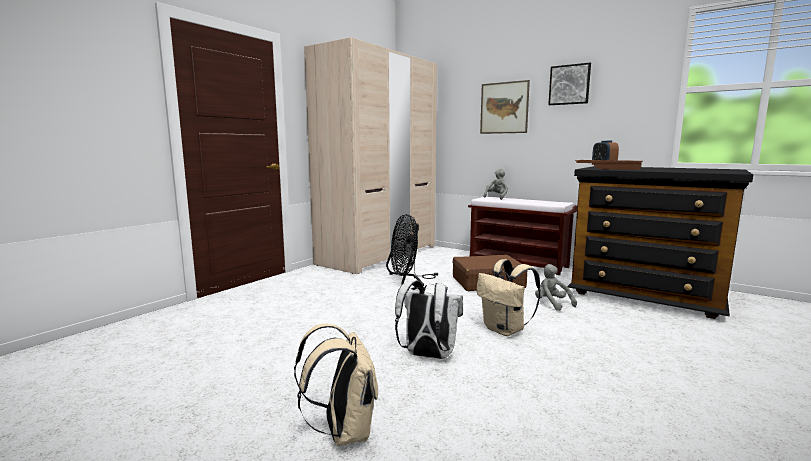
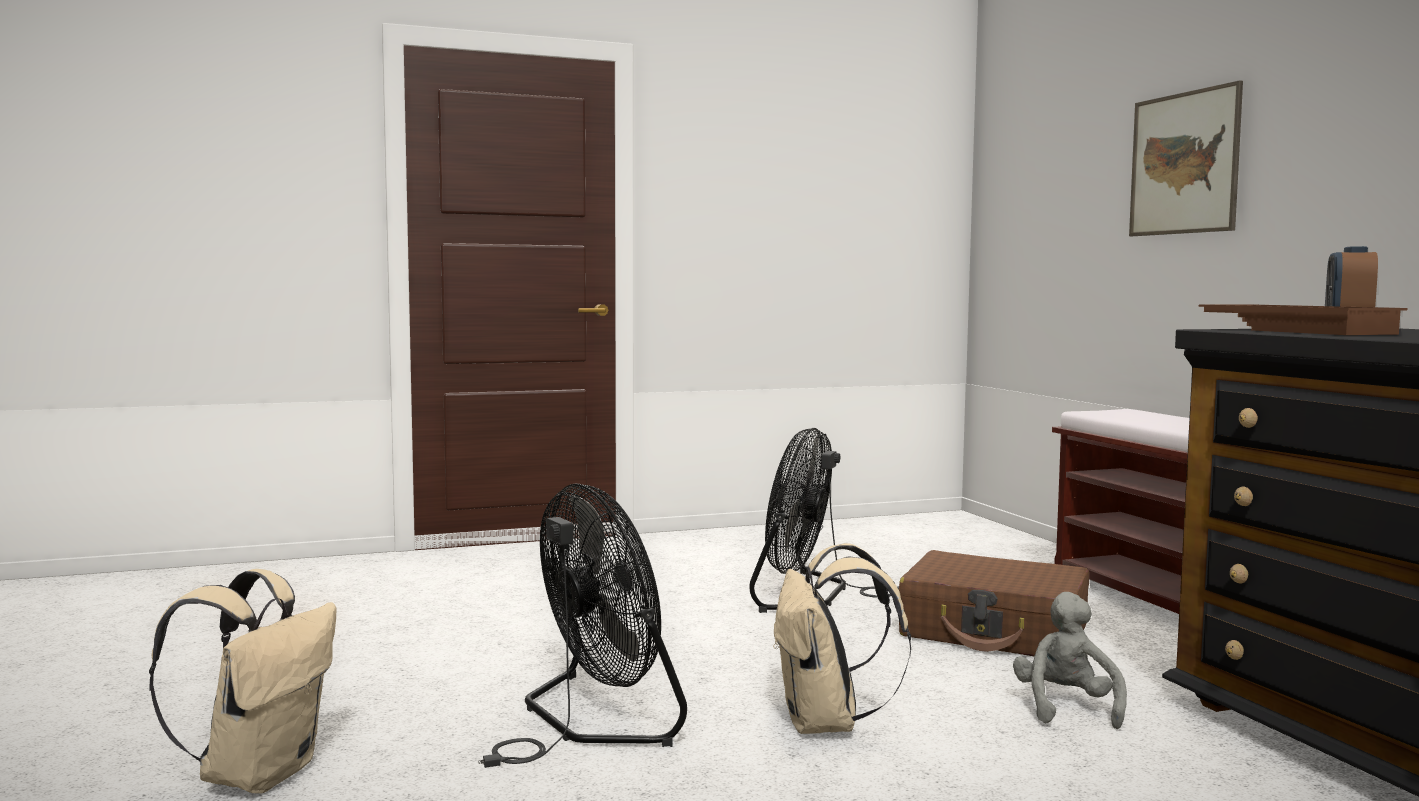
camera: 35 degrees right, 5 degrees down
beige wardrobe [304,37,437,274] -> none
white backpack [395,280,463,359] -> black fan [478,484,687,768]
grey plush toy [483,169,508,200] -> none
picture [548,63,591,105] -> none

